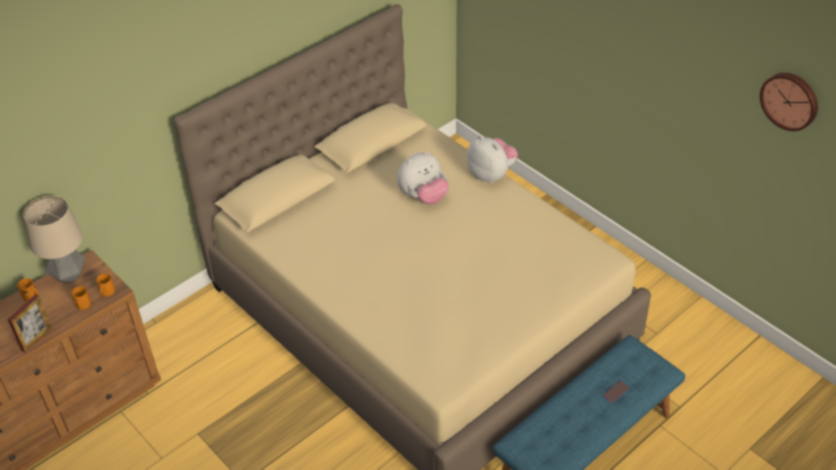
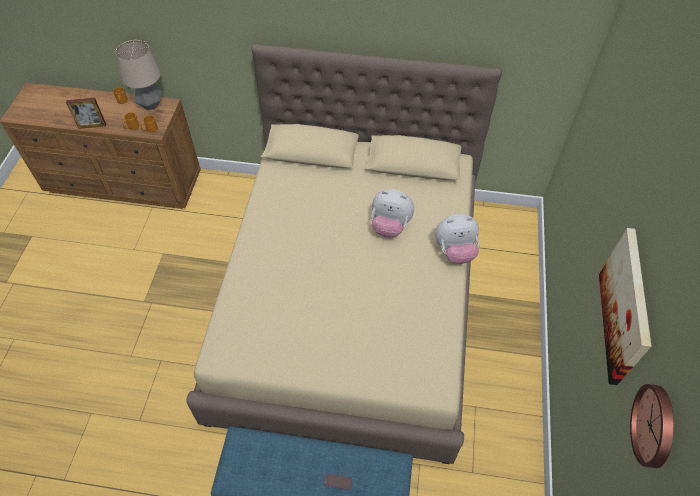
camera: 50 degrees right, 10 degrees up
plush toy [467,135,518,183] -> plush toy turned 75 degrees clockwise [435,214,480,264]
none -> picture [599,228,652,385]

